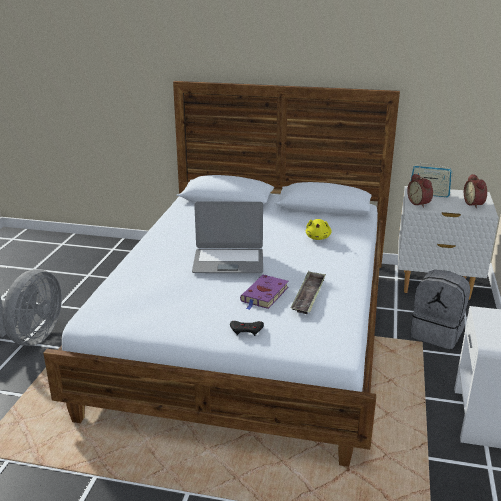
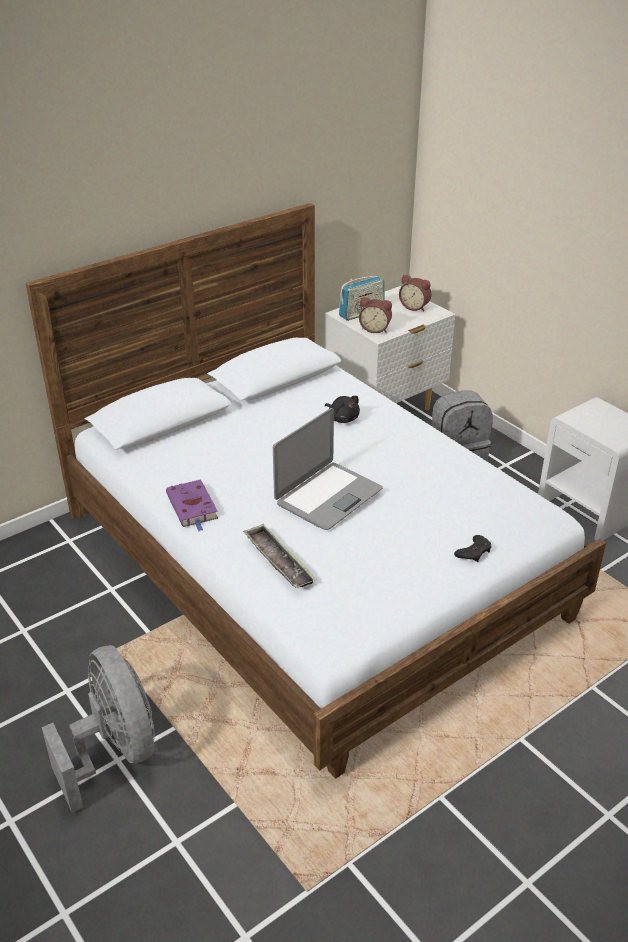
camera: 50 degrees left, 10 degrees up
purple book [240,275,288,310] -> purple book moved to [166,479,218,531]
tray [291,271,326,314] -> tray moved to [243,523,317,588]
yellow plush toy [306,219,332,240] -> black plush toy [325,396,360,423]

